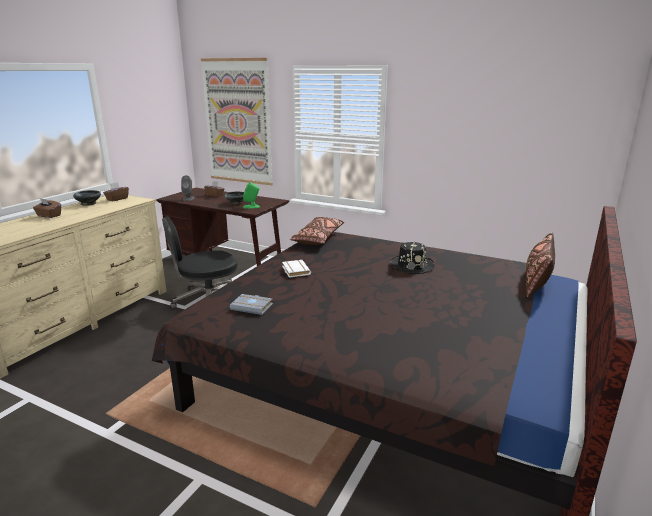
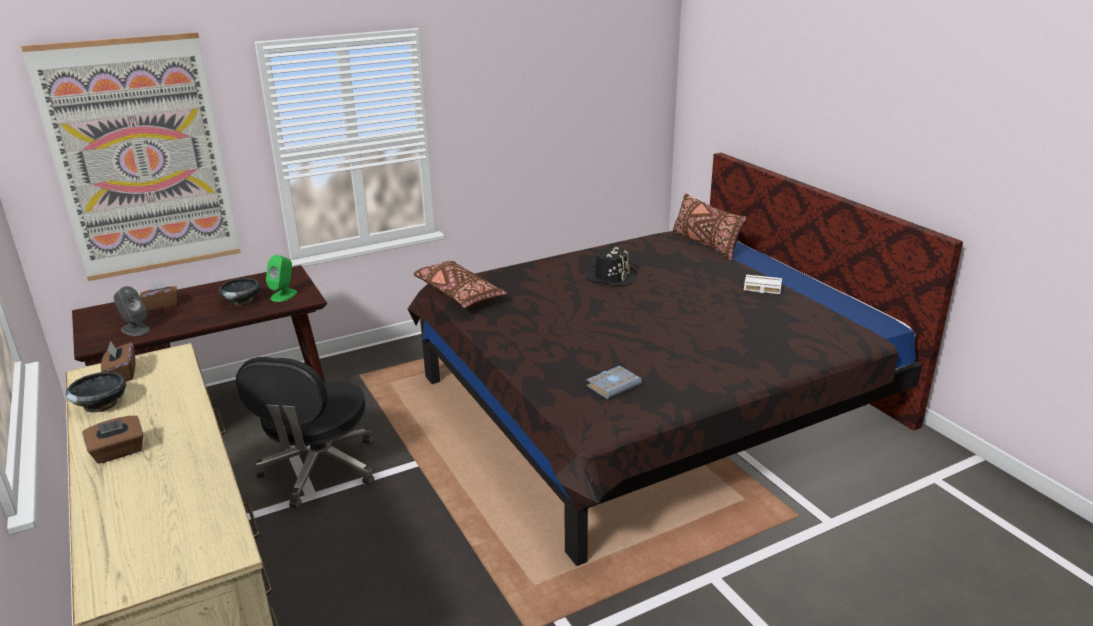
camera: 55 degrees left, 5 degrees up
white book [282,260,311,278] -> white book moved to [744,275,782,294]

